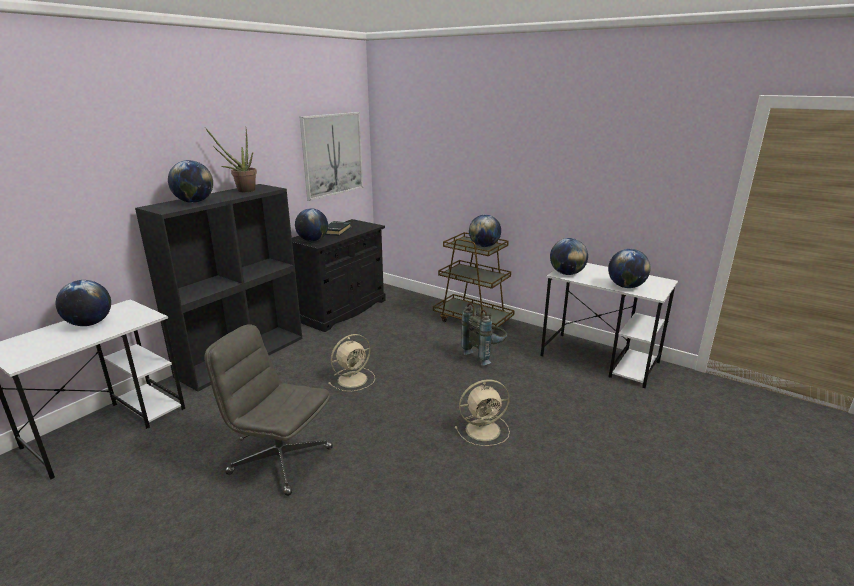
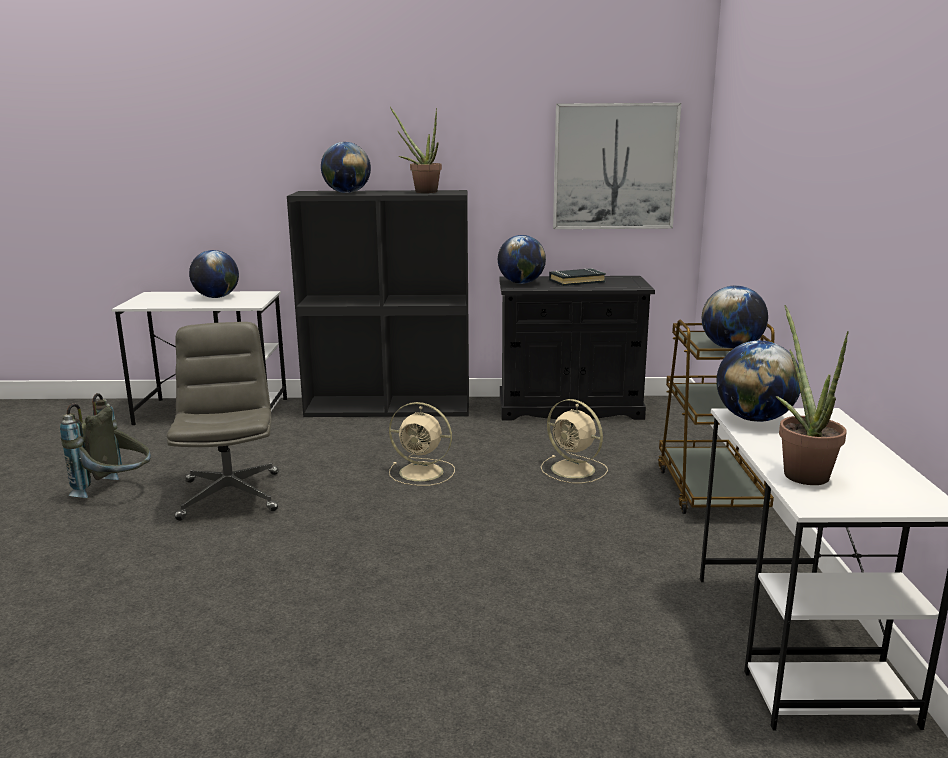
camera: 55 degrees right, 5 degrees down
beige fan [455,379,510,446] -> beige fan moved to [541,399,608,484]
grey backpack [461,303,507,366] -> grey backpack moved to [60,393,151,498]
globe [608,249,651,288] -> potted plant [775,305,849,485]

